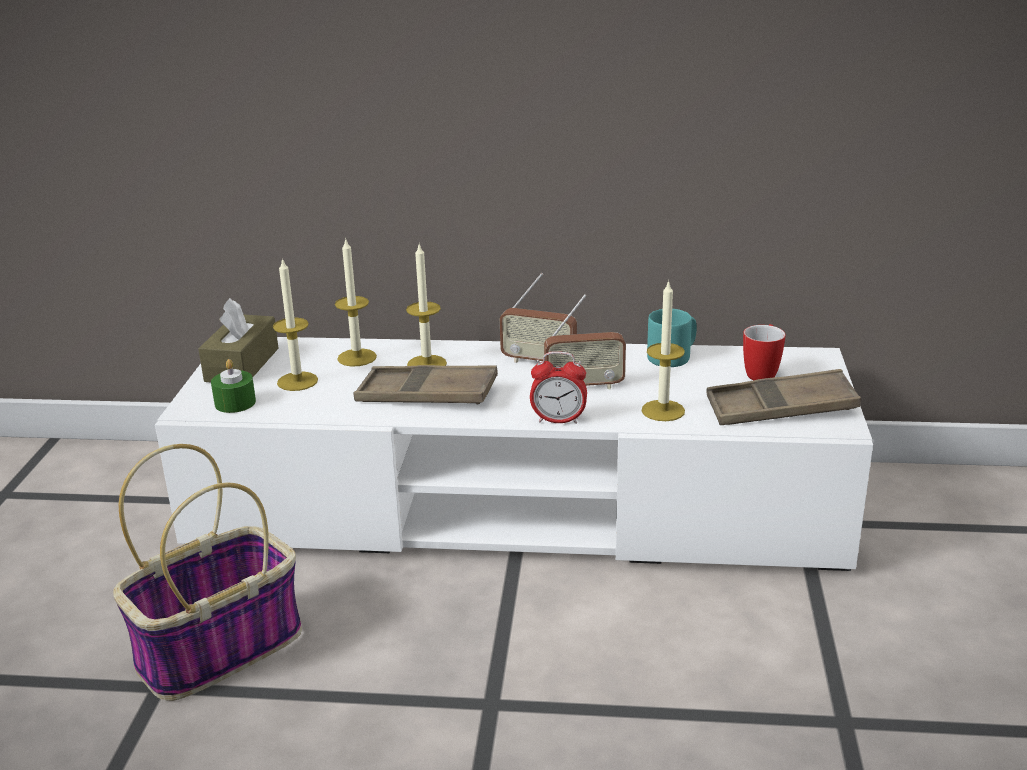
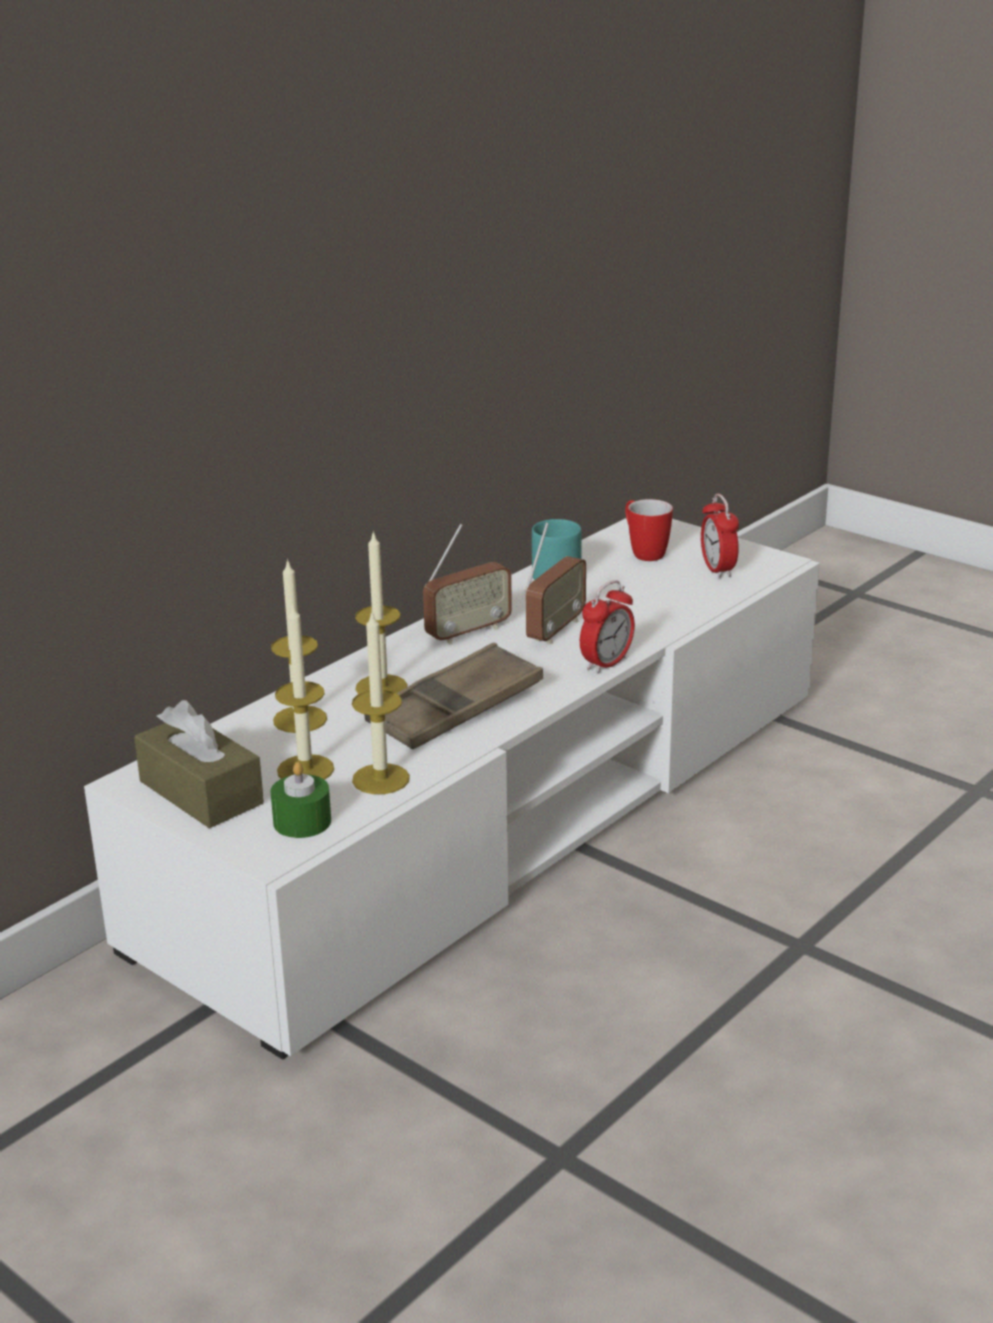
camera: 55 degrees left, 0 degrees up
basket [113,444,302,701] -> none
candle [642,280,685,421] -> candle moved to [352,613,410,794]
brown tray [706,369,861,425] -> alarm clock [701,494,739,578]

